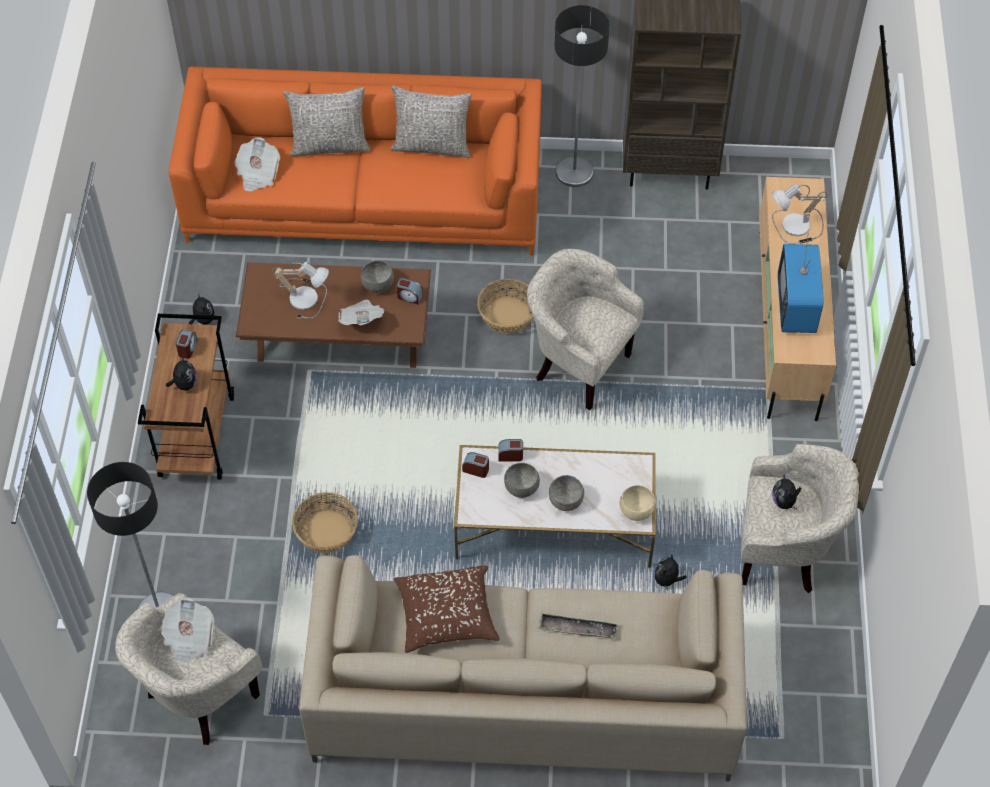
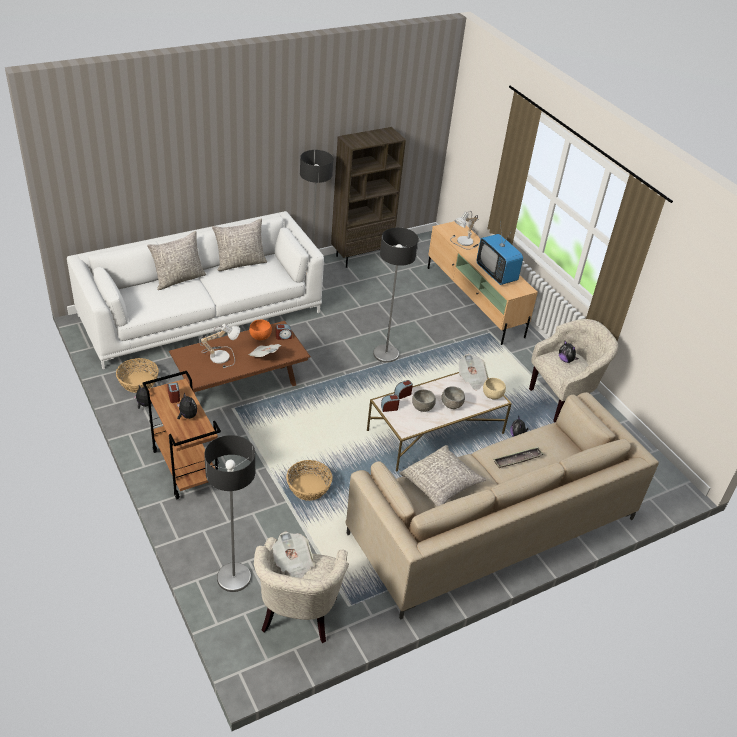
camera: 35 degrees left, 15 degrees down
orange sofa [169,67,542,256] -> white sofa [67,211,324,369]
newspaper [234,137,280,191] -> newspaper moved to [458,354,488,391]
grey bowl [361,260,394,293] -> orange bowl [249,320,272,340]
brown pillow [394,565,500,653] -> grey pillow [399,445,486,507]
basket [477,279,534,334] -> basket moved to [116,358,159,393]
beige armchair [527,249,644,410] -> floor lamp [373,227,419,363]

